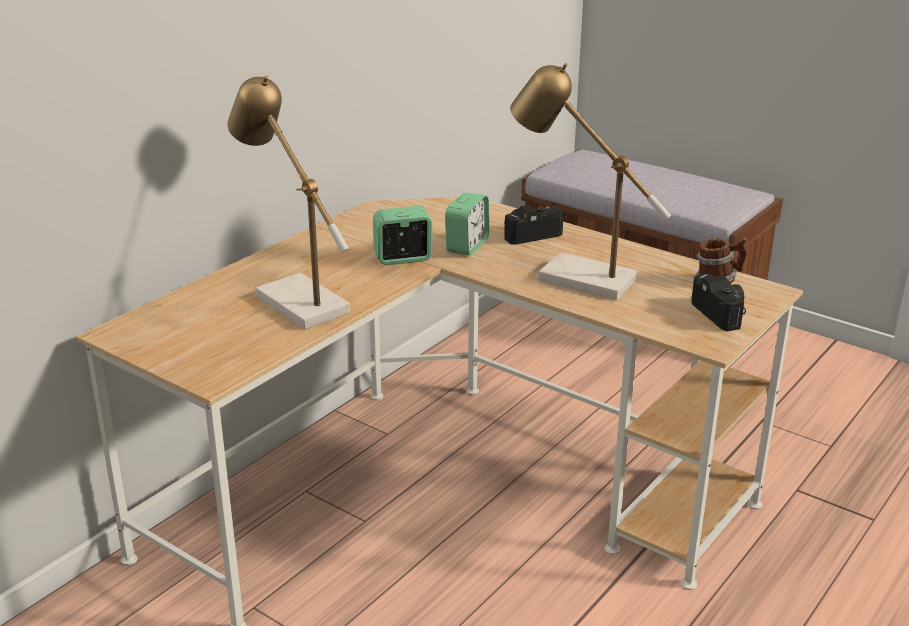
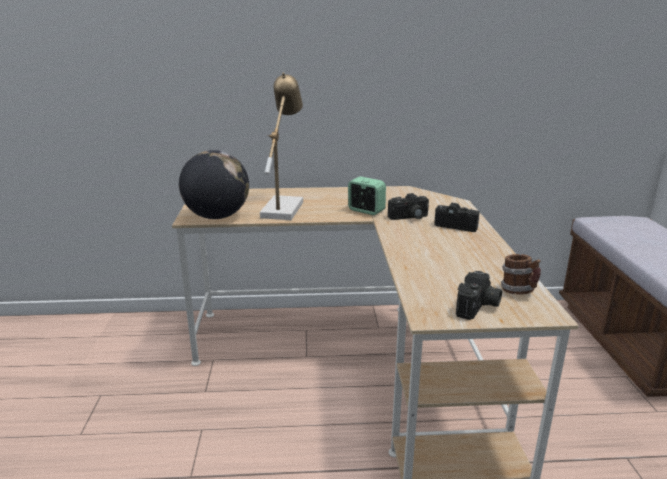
camera: 50 degrees right, 5 degrees down
alarm clock [445,193,489,255] -> camera [388,193,429,220]
table lamp [510,63,671,300] -> none
none -> globe [179,150,249,219]

